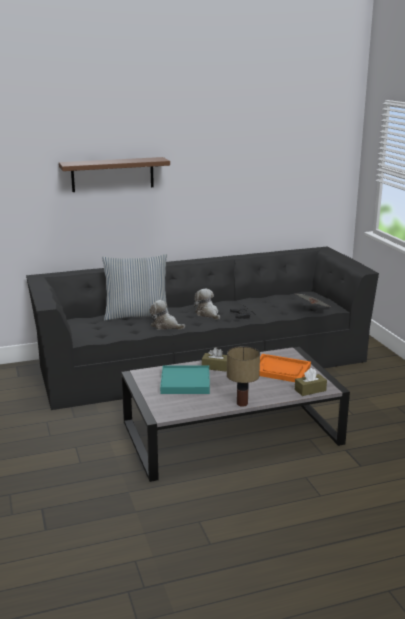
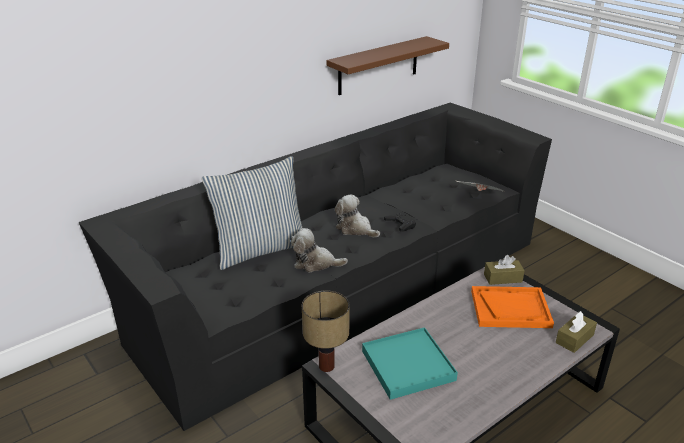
camera: 20 degrees left, 10 degrees up
brown shelf [59,157,170,192] -> brown shelf moved to [326,36,449,95]
brown tissue box [202,347,227,372] -> brown tissue box moved to [484,255,525,285]
table lamp [227,346,260,407] -> table lamp moved to [302,290,350,372]

